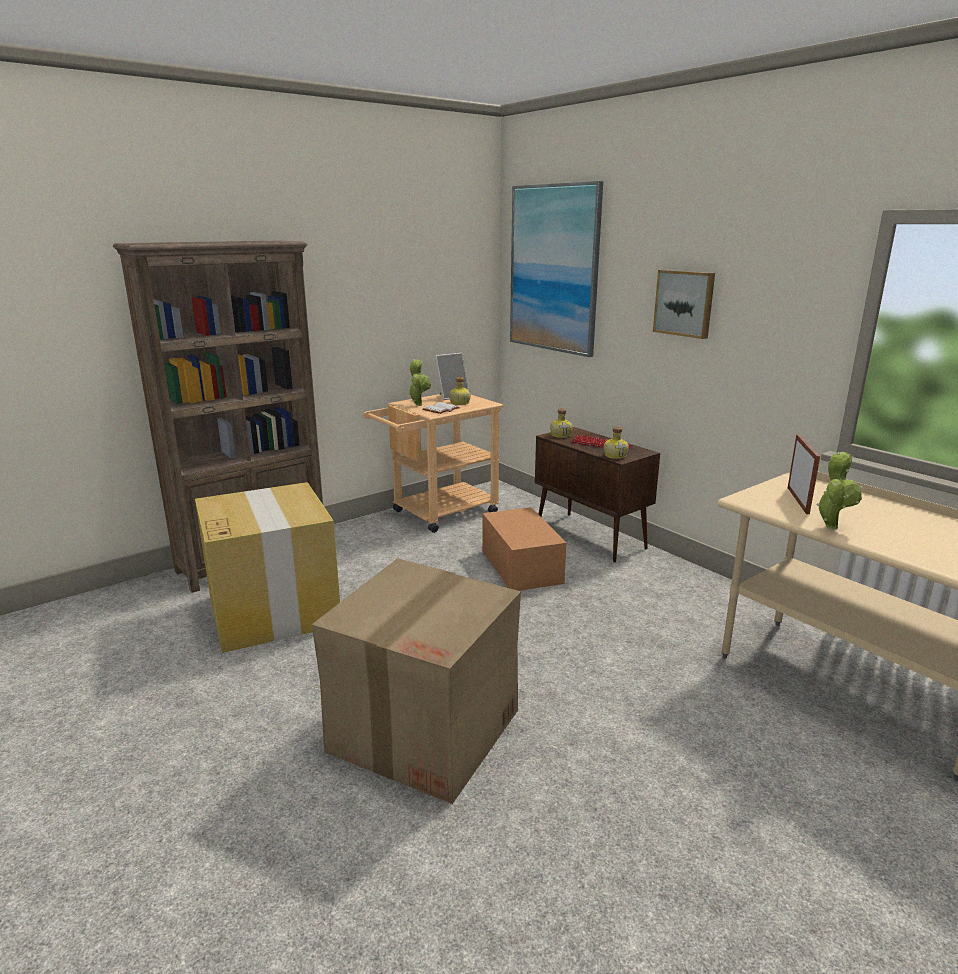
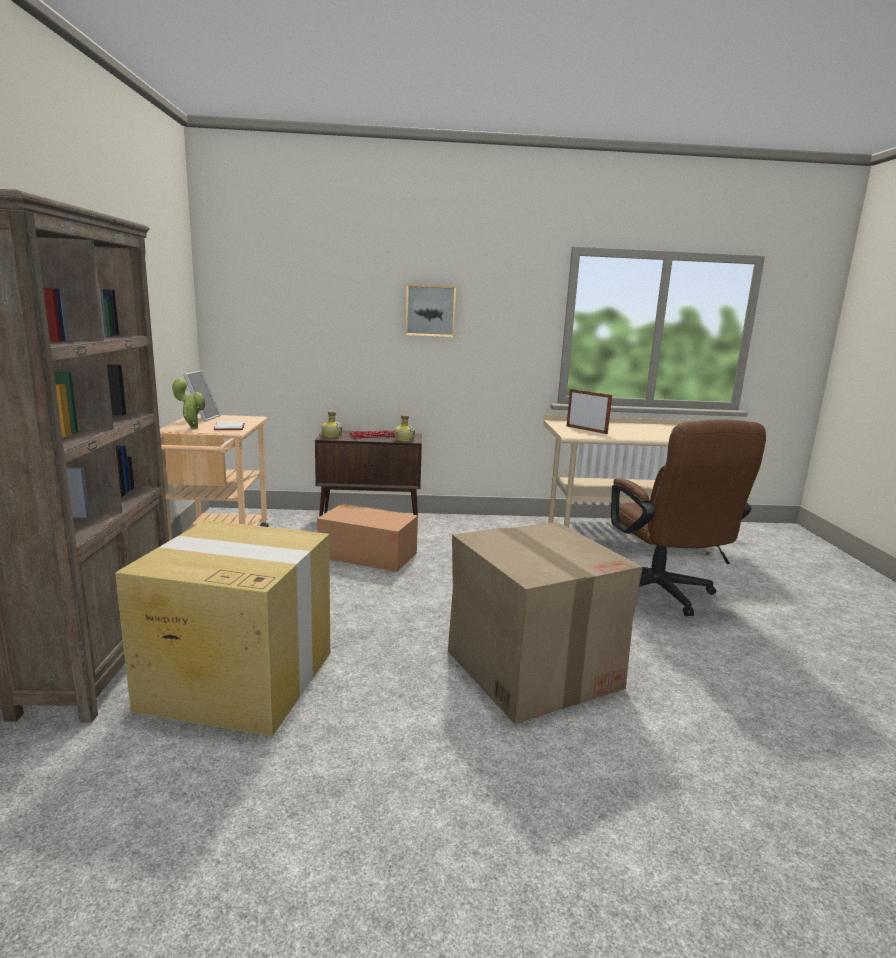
camera: 55 degrees left, 5 degrees down
bottle [449,377,471,405] -> none
picture [510,181,603,357] -> none
potted plant [816,452,863,529] -> none
none -> brown office chair [611,419,766,616]

